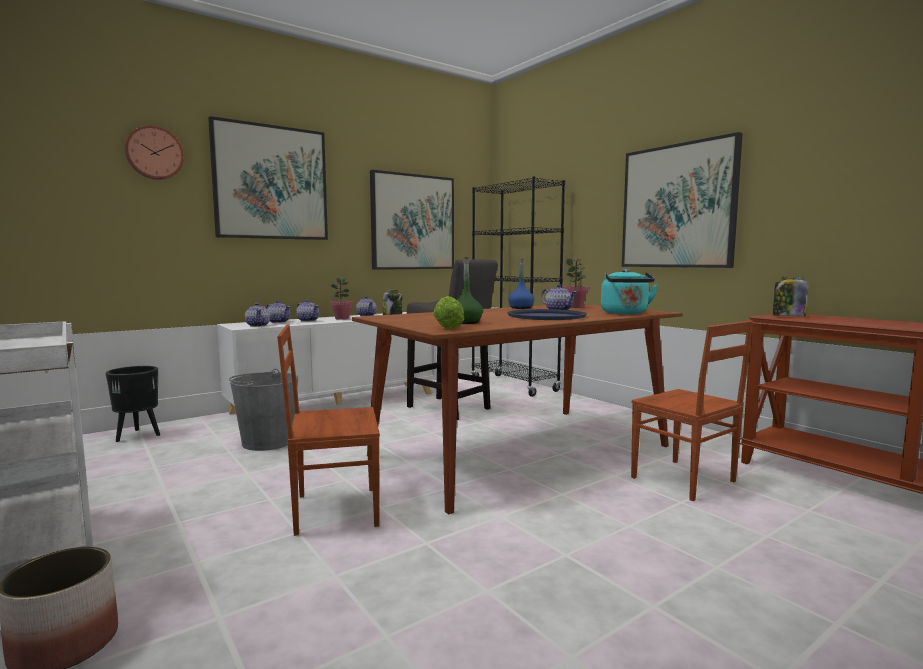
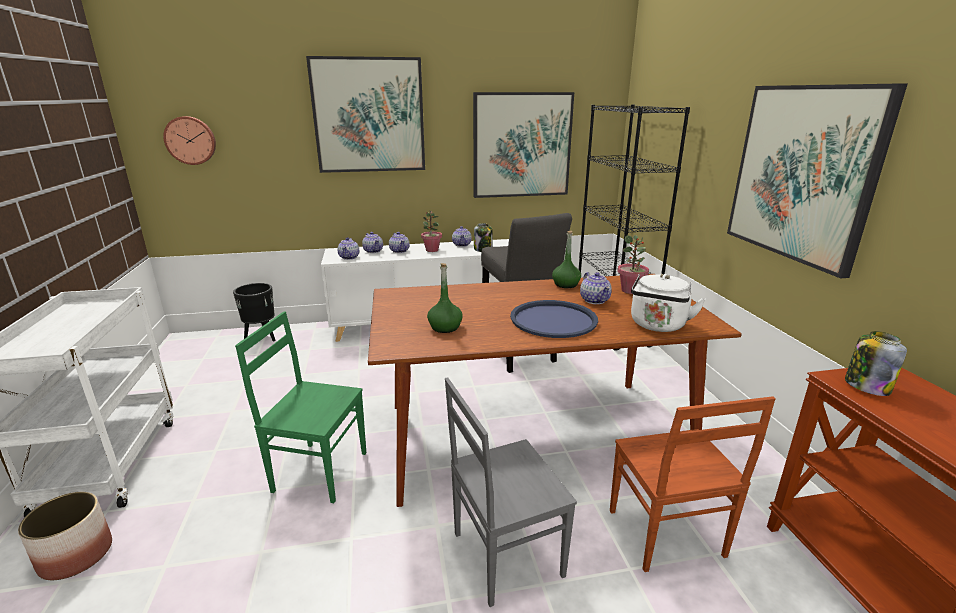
camera: 25 degrees right, 15 degrees up
wall clock [125,125,184,180] -> wall clock moved to [163,116,216,165]
grey bucket [229,369,298,451] -> none
brown chair [277,324,380,536] -> green chair [235,311,366,503]
lettuce [433,296,464,329] -> none
blue bottle [508,258,534,309] -> green bottle [552,231,581,288]
turquoise kettle [601,269,658,315] -> white kettle [631,274,706,332]
none -> grey chair [445,377,577,607]

